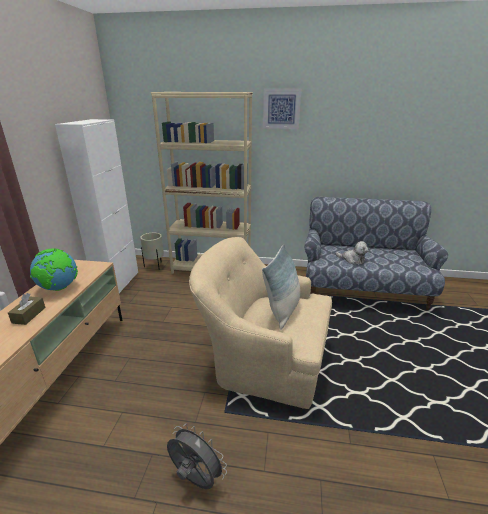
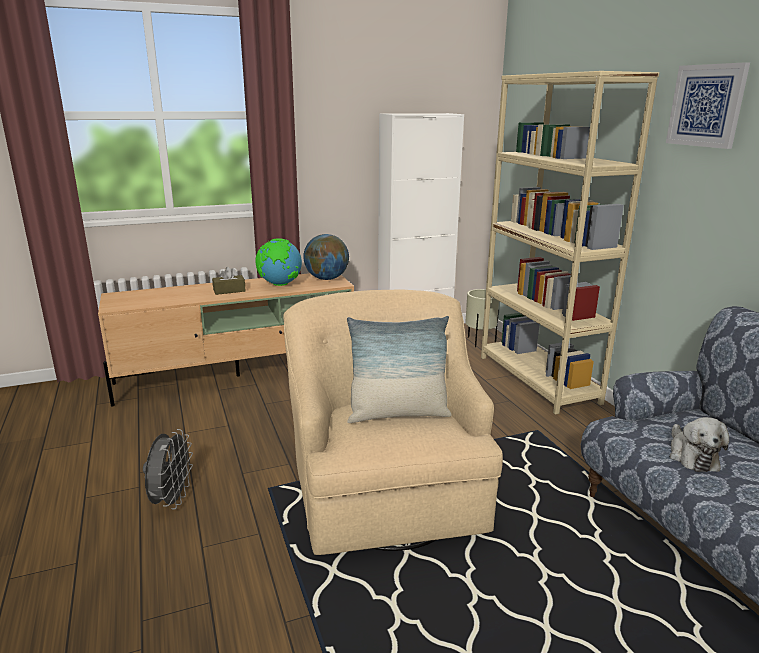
camera: 60 degrees right, 5 degrees down
none -> globe [303,234,349,280]

